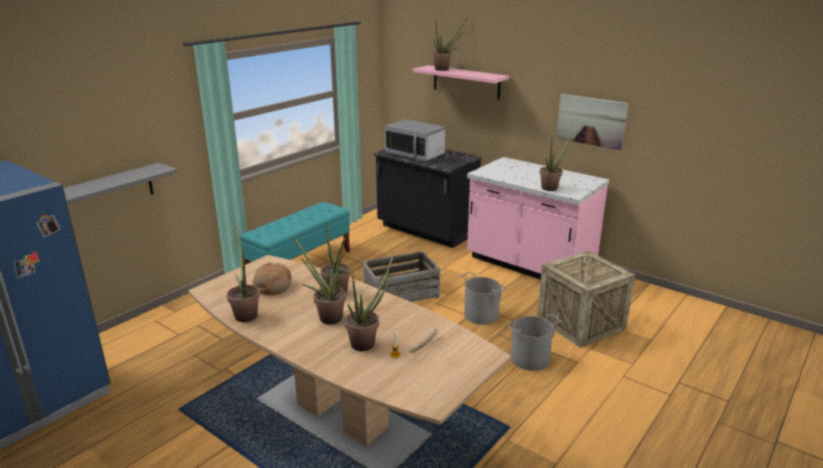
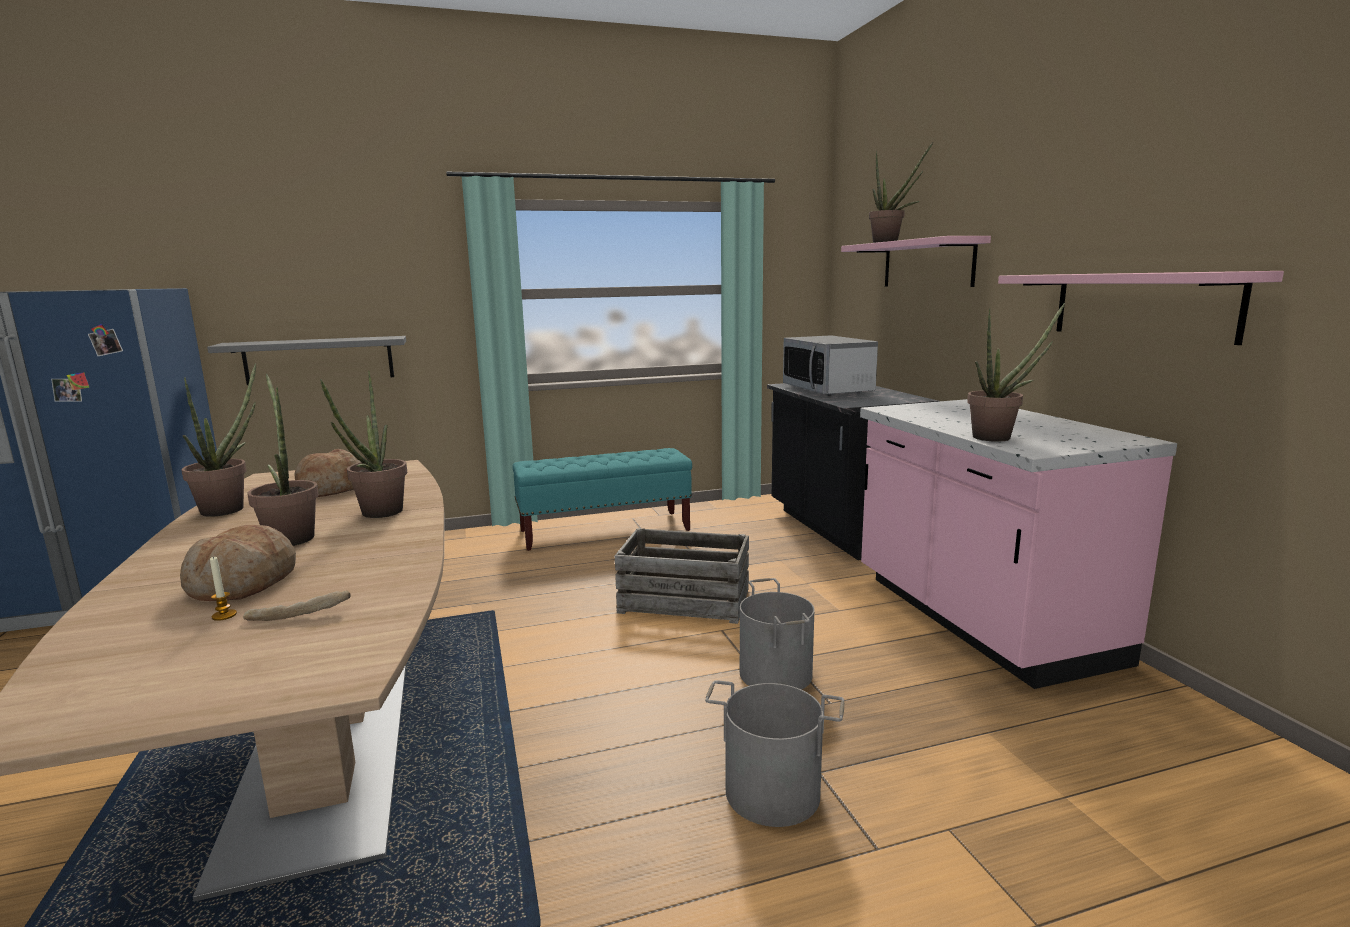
camera: 35 degrees right, 10 degrees down
potted plant [344,253,394,351] -> bread [180,525,296,601]
crate [537,250,635,348] -> none
picture [556,94,628,150] -> pink shelf [998,271,1284,345]

